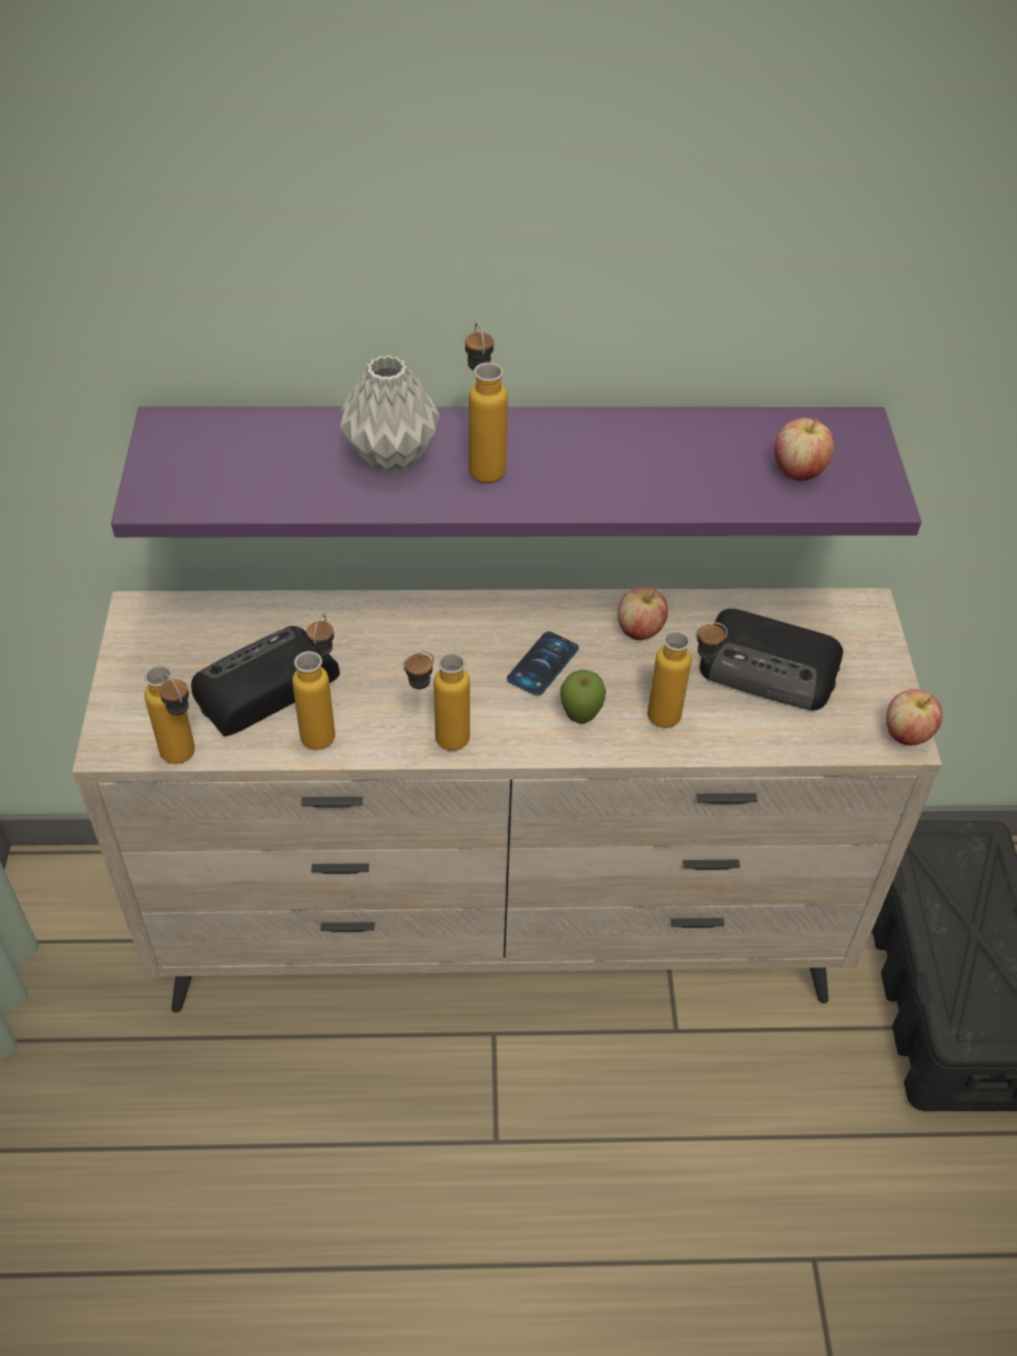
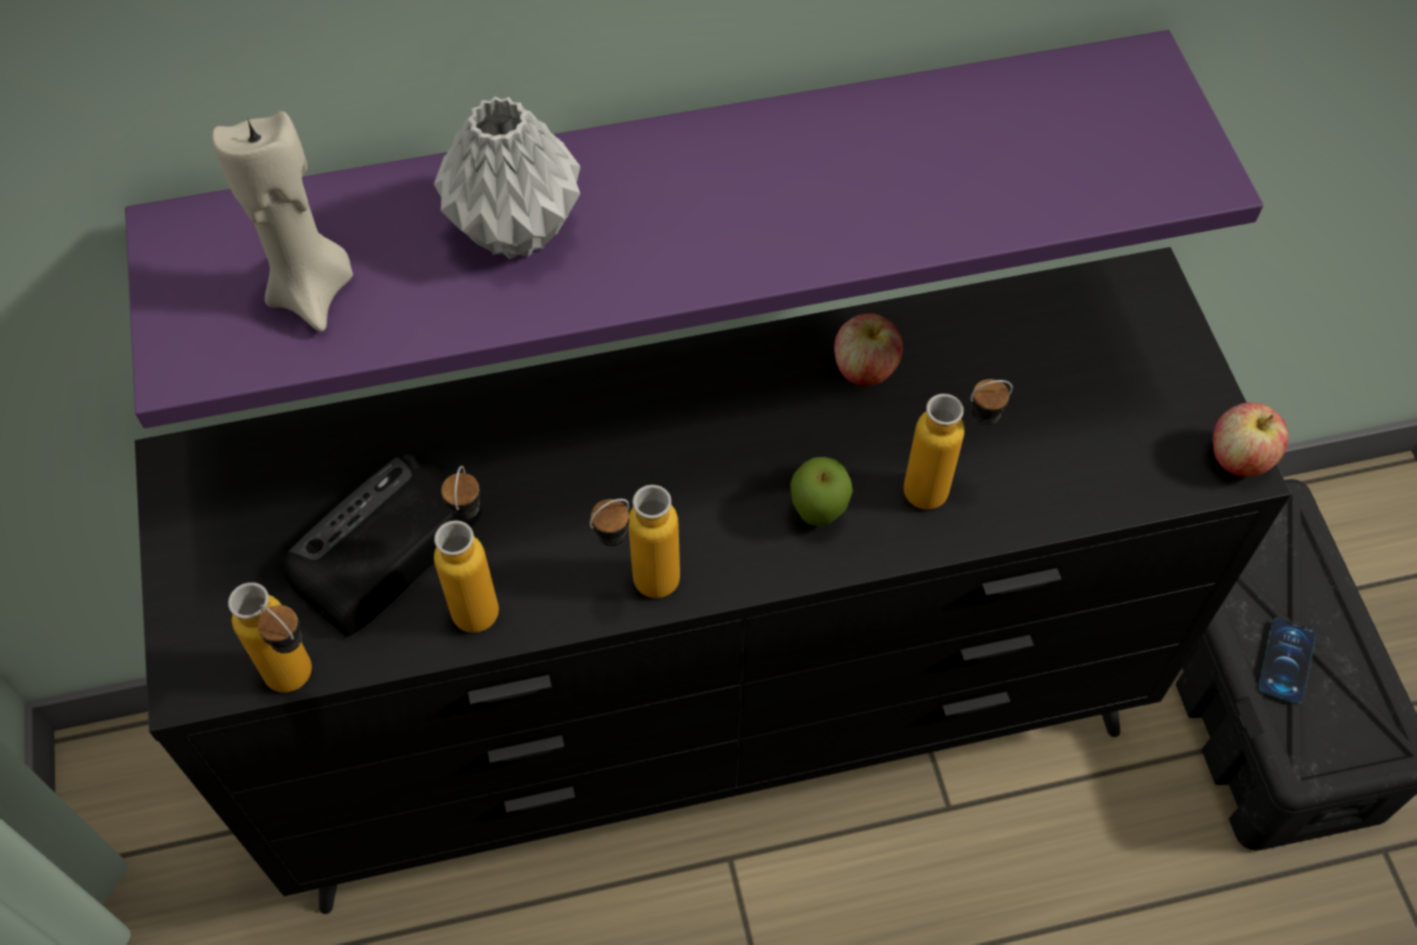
camera: 10 degrees left, 10 degrees up
beige dresser [72,588,942,1013] -> black dresser [135,247,1291,914]
bottle [465,322,508,483] -> none
phone [507,631,579,696] -> phone moved to [1258,618,1316,704]
radio [700,609,843,711] -> none
apple [774,418,835,481] -> none
none -> beige candle [212,111,353,332]

